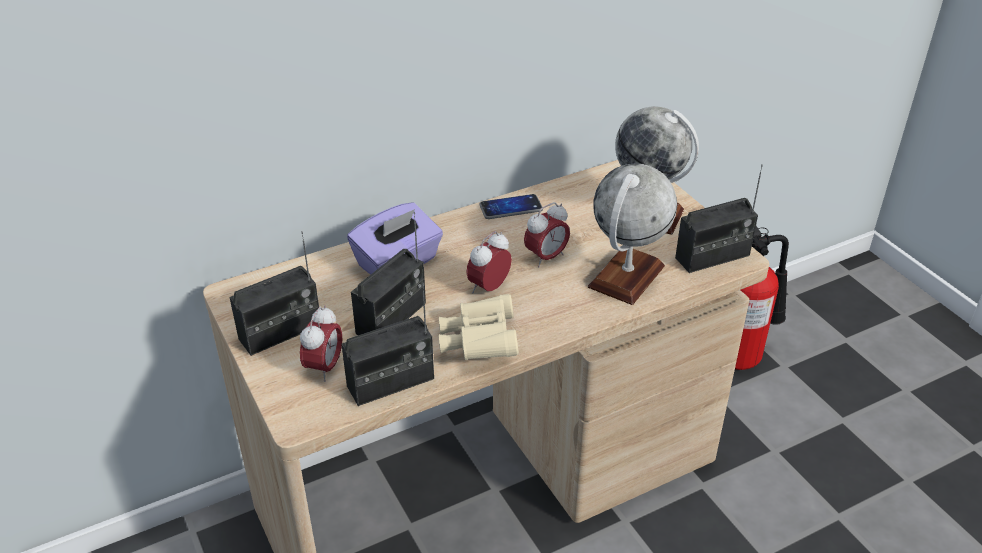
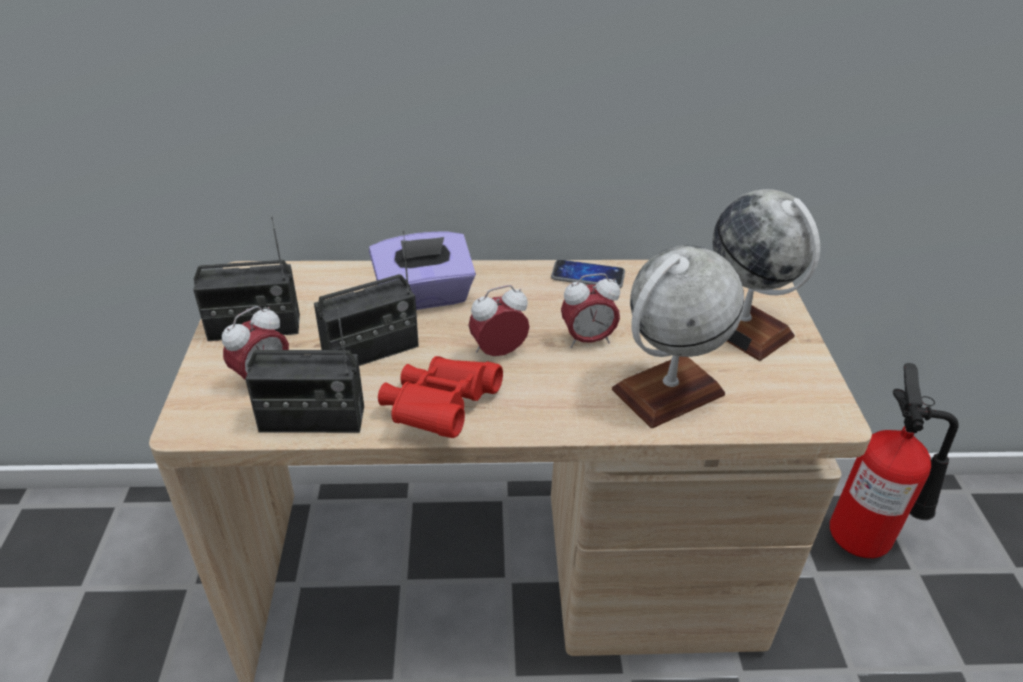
camera: 25 degrees right, 0 degrees up
beige binoculars [439,294,519,360] -> red binoculars [378,356,503,438]
radio [675,164,763,273] -> none

